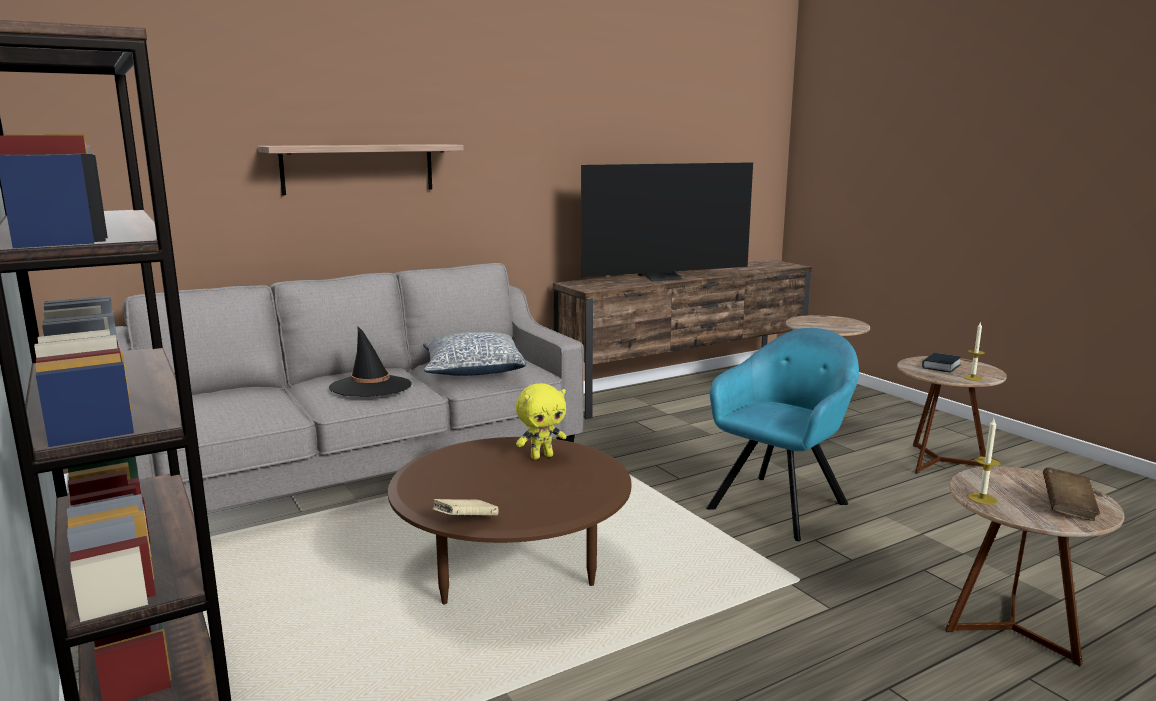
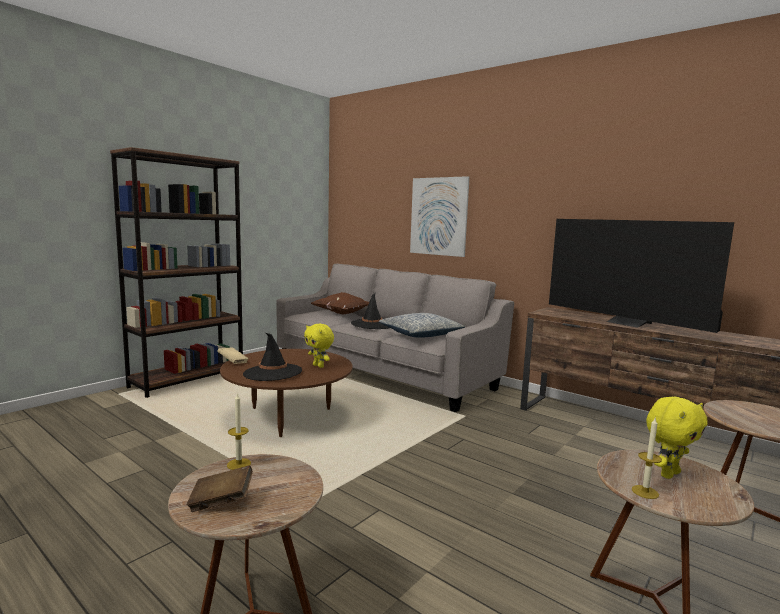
camera: 70 degrees right, 5 degrees down
shelf [258,144,464,195] -> picture [410,176,470,257]
turquoise armchair [706,328,859,541] -> none
book [922,353,961,372] -> yellow plush toy [646,397,708,479]
none -> black hat [243,333,302,381]
none -> brown pillow [311,292,369,314]

